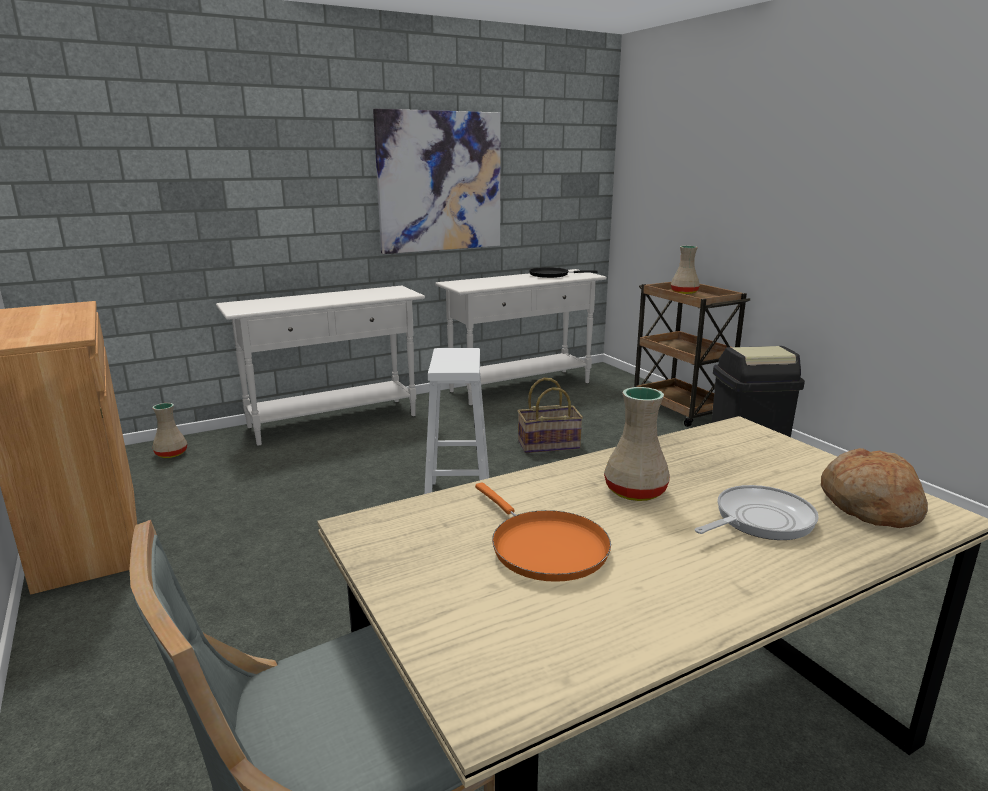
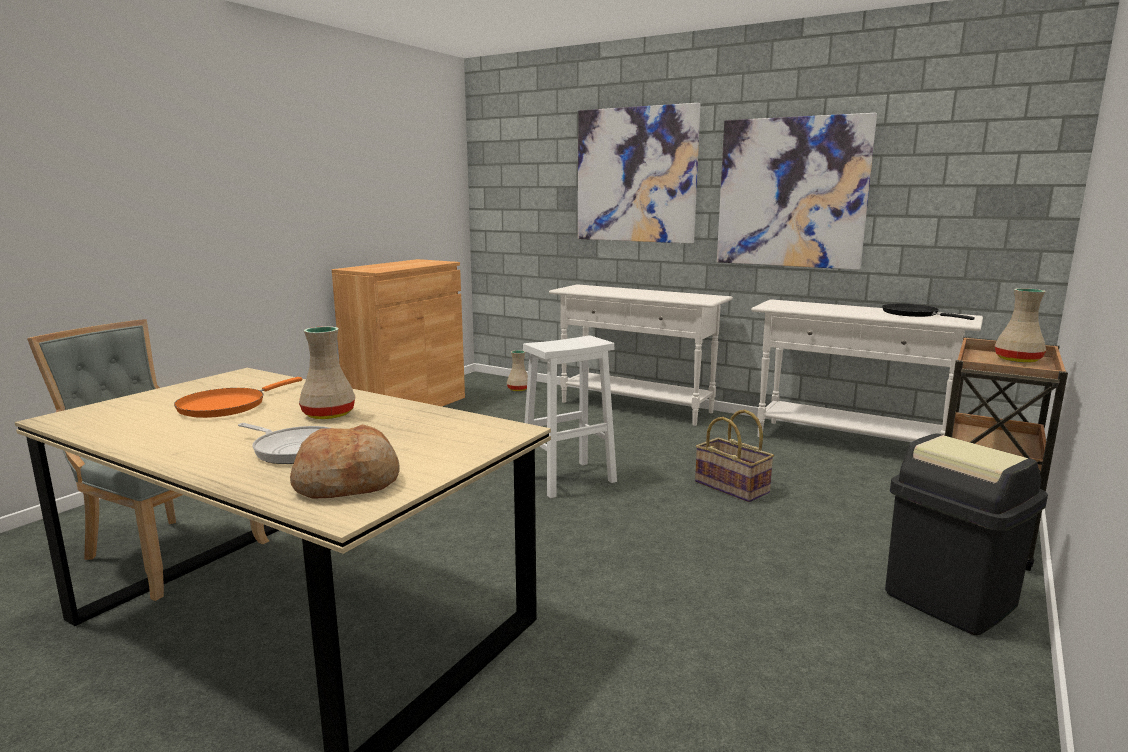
camera: 60 degrees right, 5 degrees down
none -> picture [578,103,701,244]

